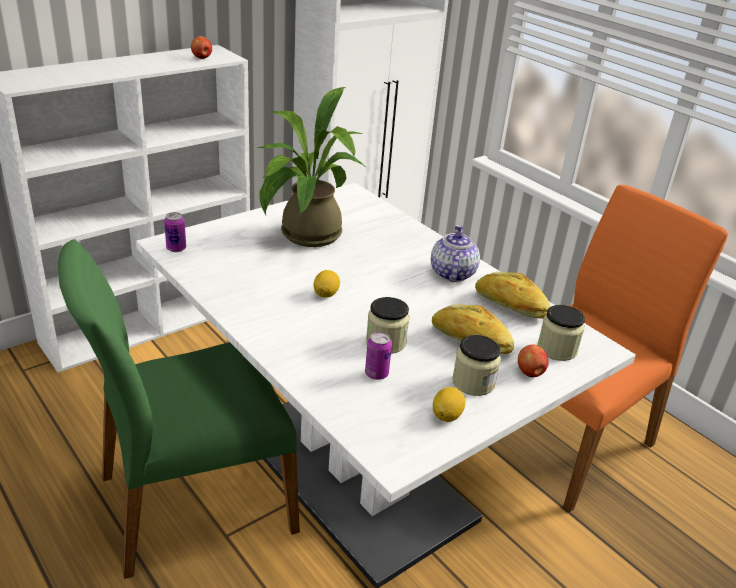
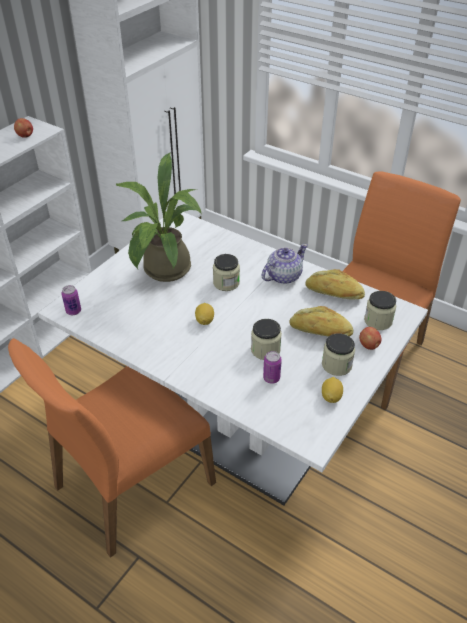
camera: 15 degrees left, 10 degrees up
green chair [58,239,300,579] -> orange chair [8,338,216,558]
teapot [431,225,480,282] -> teapot turned 60 degrees clockwise [262,244,308,284]
none -> jar [213,254,240,291]

